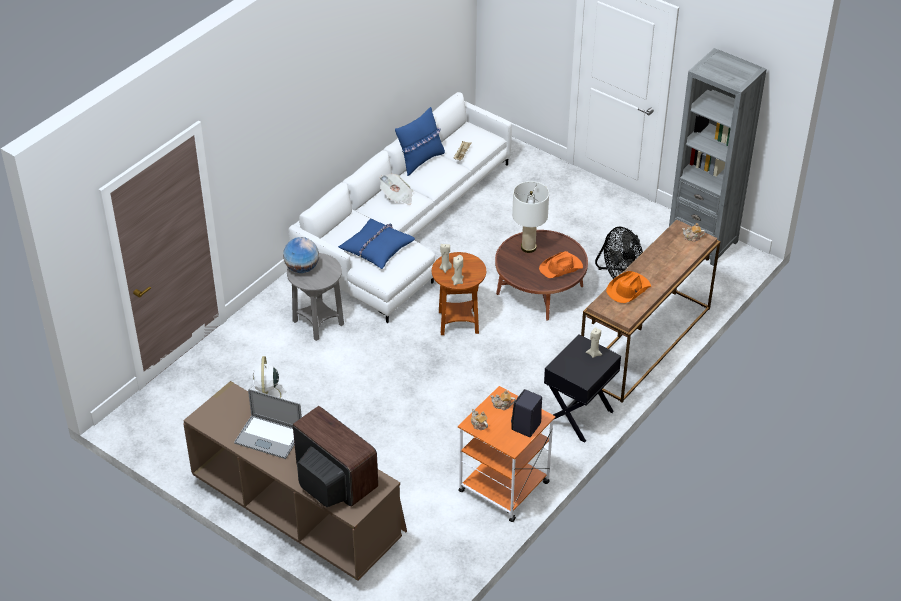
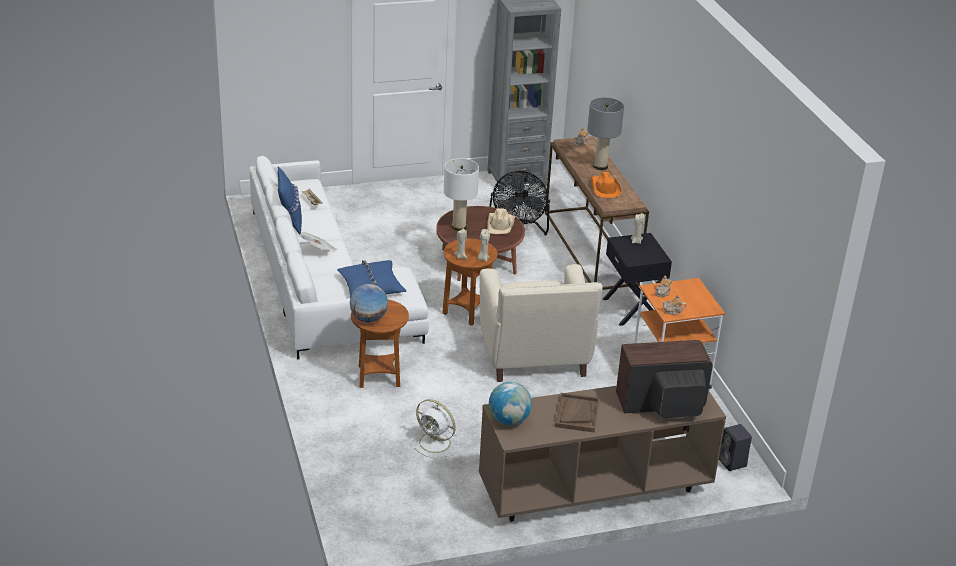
camera: 55 degrees left, 10 degrees down
laptop [234,389,302,459] -> brown tray [555,393,599,432]
grey side table [287,253,344,341] -> brown side table [351,300,409,388]
black speaker [511,389,542,437] -> black speaker moved to [719,424,752,471]
orange hat [539,251,583,278] -> beige hat [487,208,516,234]
none -> beige armchair [480,264,603,382]
none -> globe [489,382,532,425]
none -> grey table lamp [587,97,624,170]

